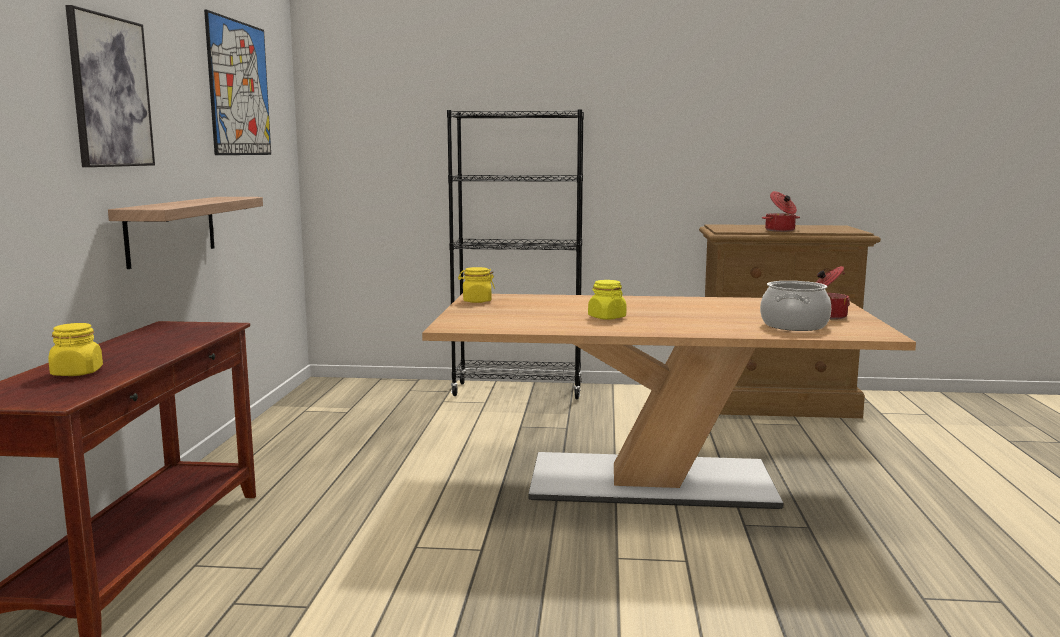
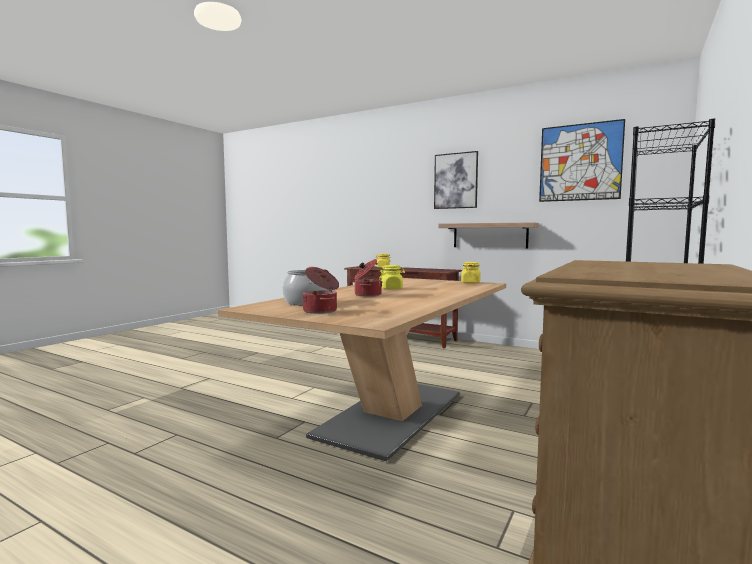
camera: 115 degrees right, 5 degrees down
cooking pot [762,191,800,232] -> cooking pot moved to [354,259,383,297]

